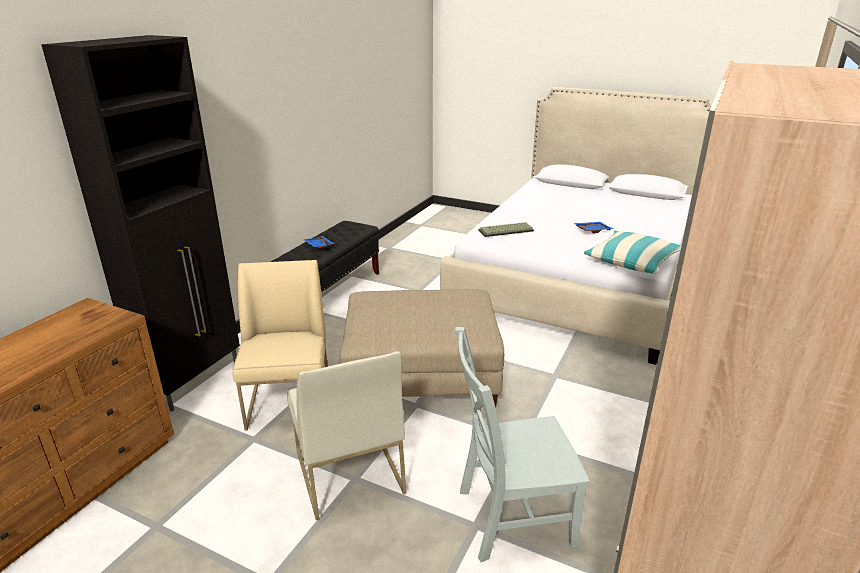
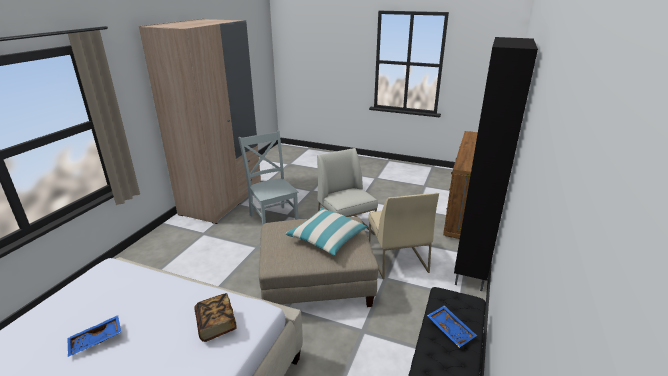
camera: 175 degrees right, 0 degrees up
grey chair [455,327,589,562] -> grey chair turned 105 degrees counterclockwise [238,130,299,225]
keyboard [478,222,534,237] -> book [194,293,237,342]
pillow [584,231,681,274] -> pillow moved to [286,208,367,256]

